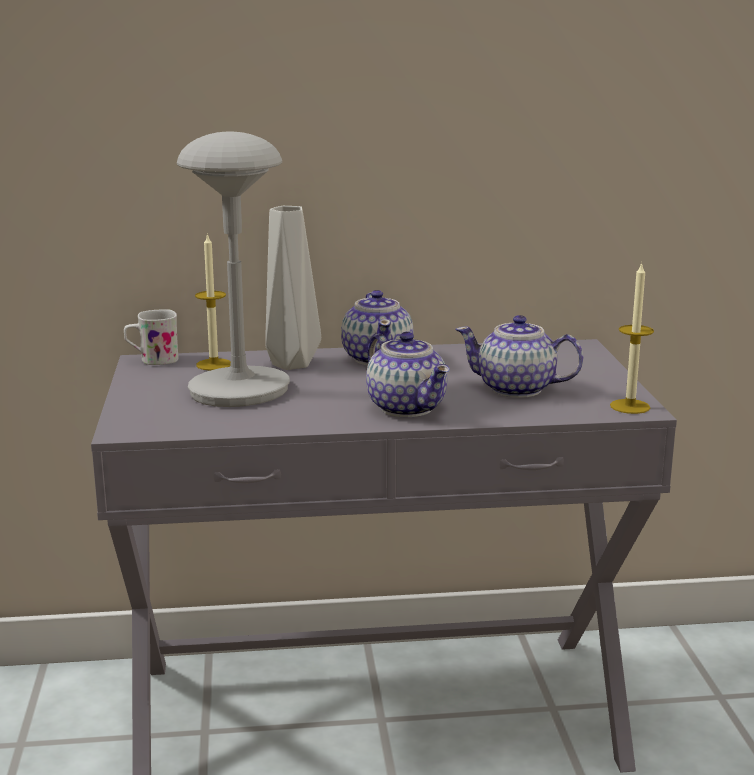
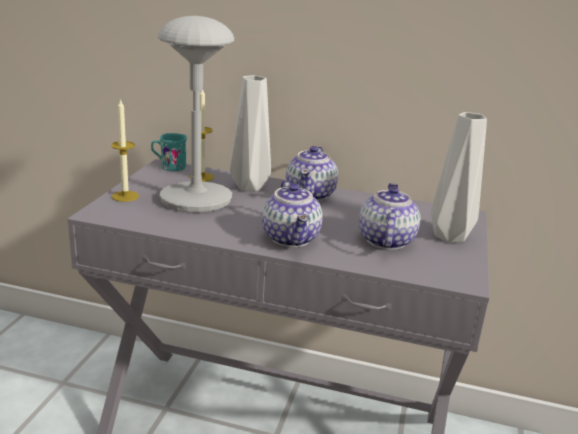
camera: 20 degrees right, 5 degrees up
white mug [124,309,179,365] -> turquoise mug [151,133,187,171]
teapot [455,315,583,398] -> teapot turned 60 degrees clockwise [359,183,421,250]
candle [610,262,654,414] -> candle moved to [111,99,139,202]
none -> grey vase [431,112,487,243]

